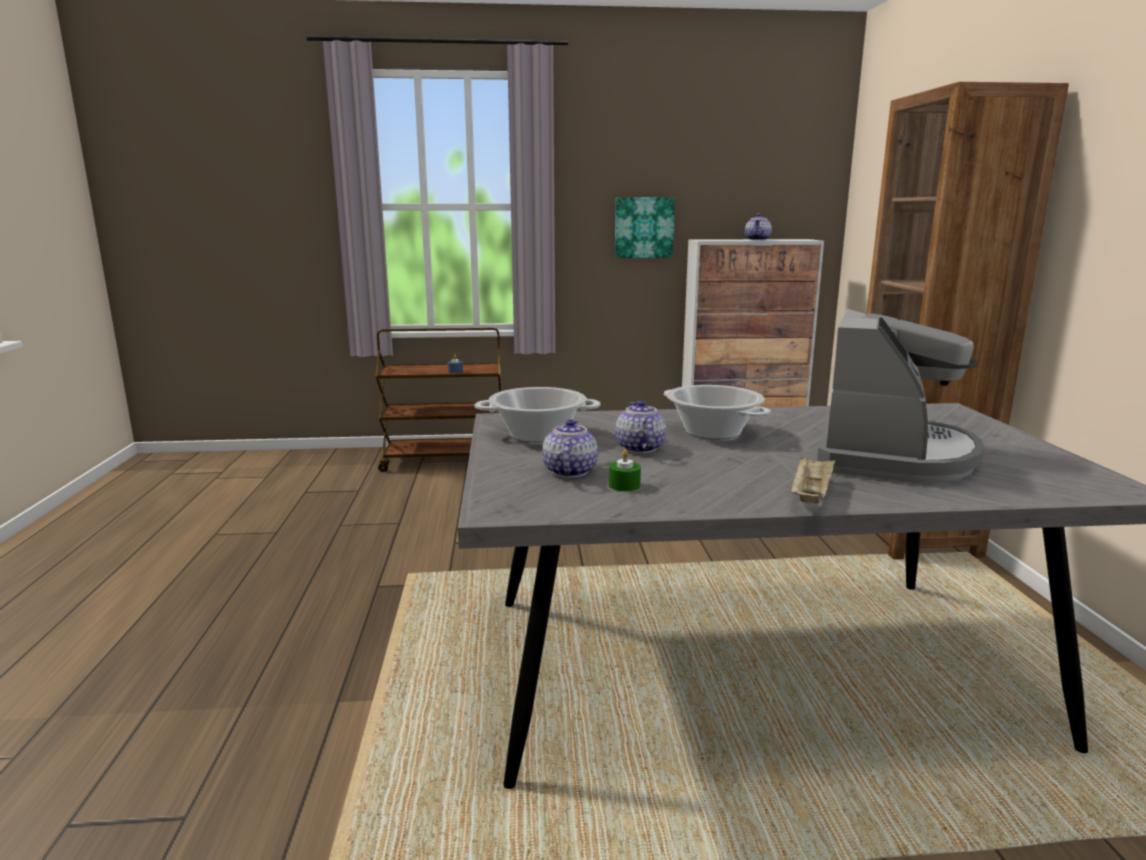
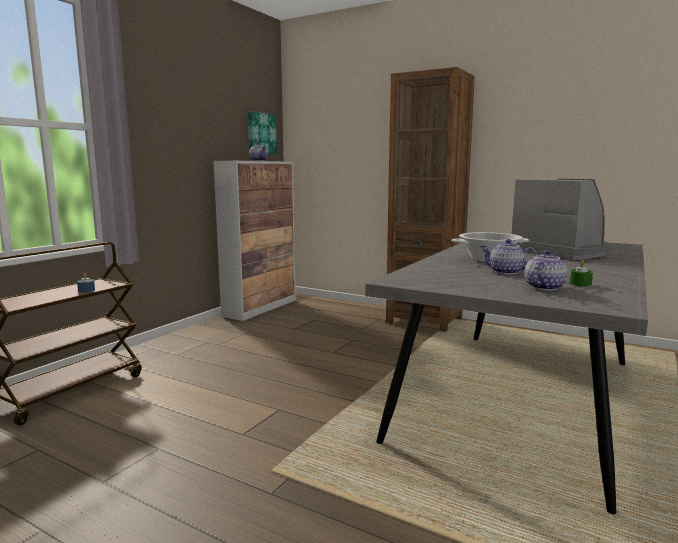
camera: 55 degrees left, 5 degrees down
cooking pot [474,387,600,442] -> none
teapot [542,419,598,478] -> teapot turned 90 degrees clockwise [525,250,567,290]
picture [615,197,675,258] -> picture moved to [248,111,277,155]
beige tray [790,455,835,504] -> none

